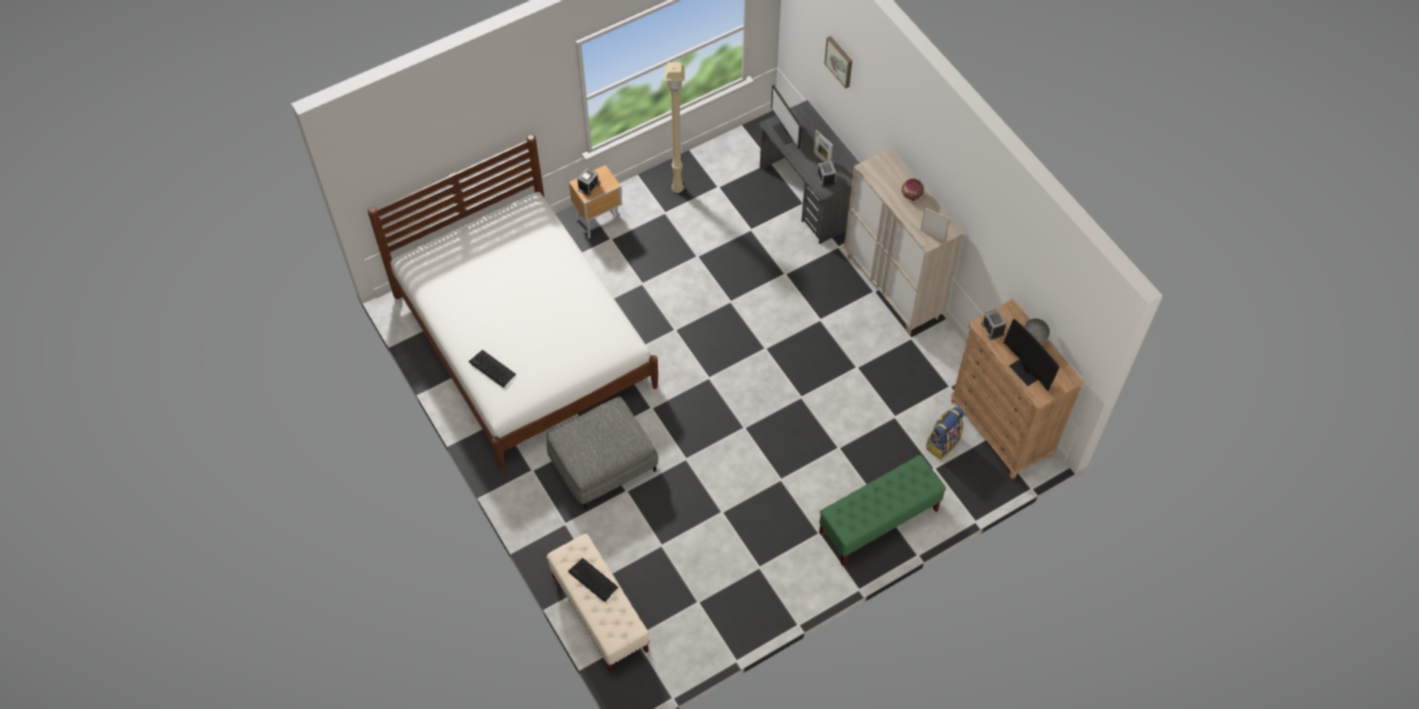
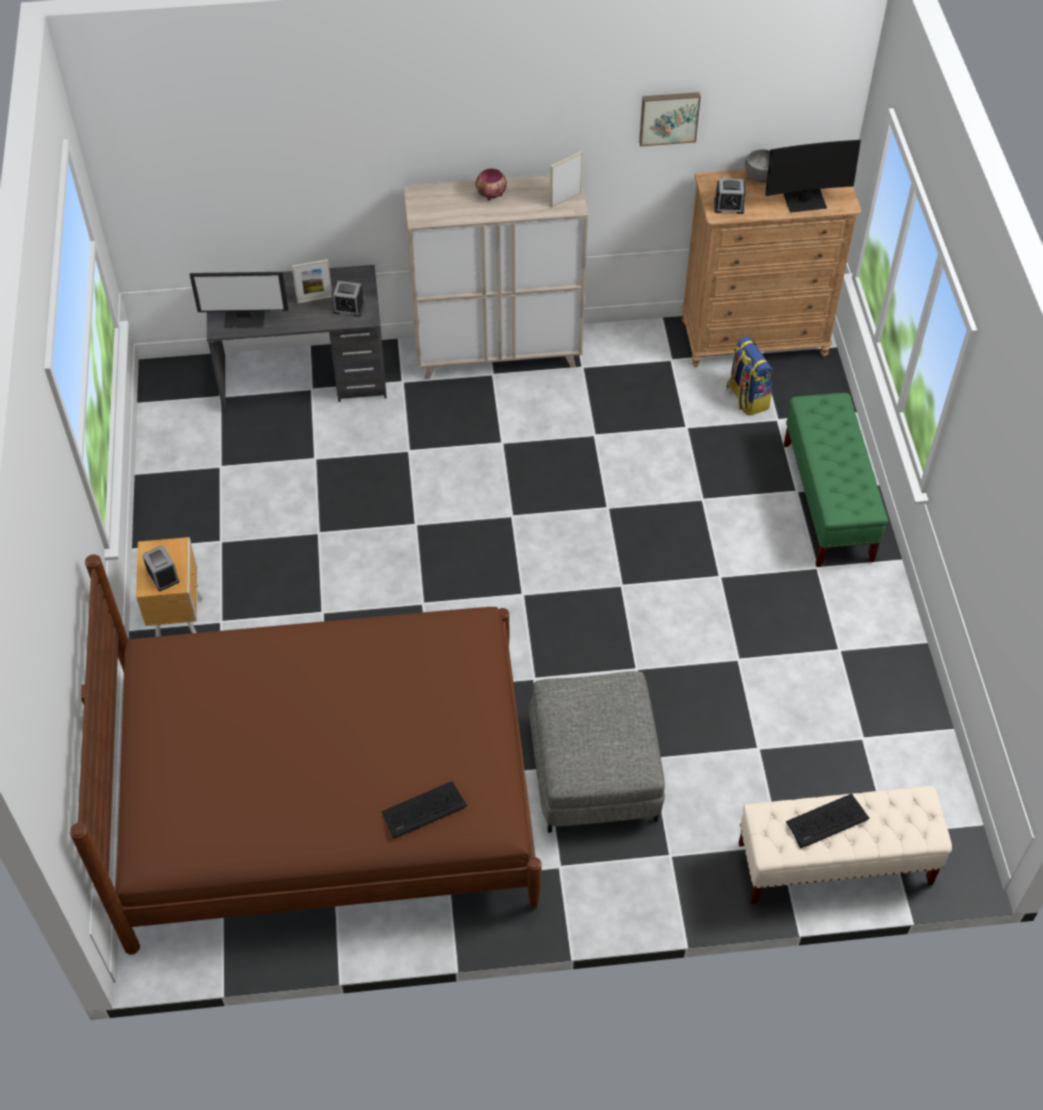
camera: 65 degrees left, 5 degrees down
white bed [368,135,658,469] -> brown bed [70,554,542,955]
beige floor lamp [664,62,685,193] -> none
picture [824,36,852,89] -> picture moved to [639,92,701,147]

